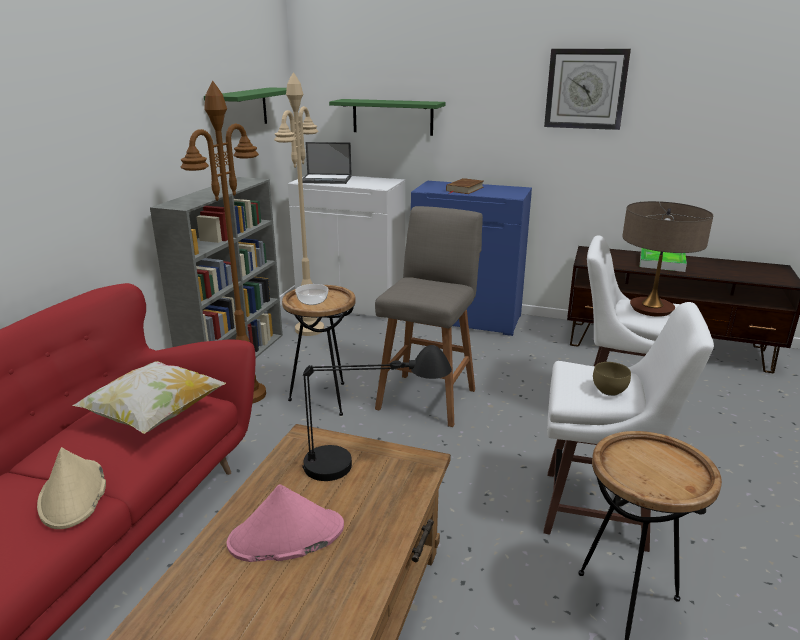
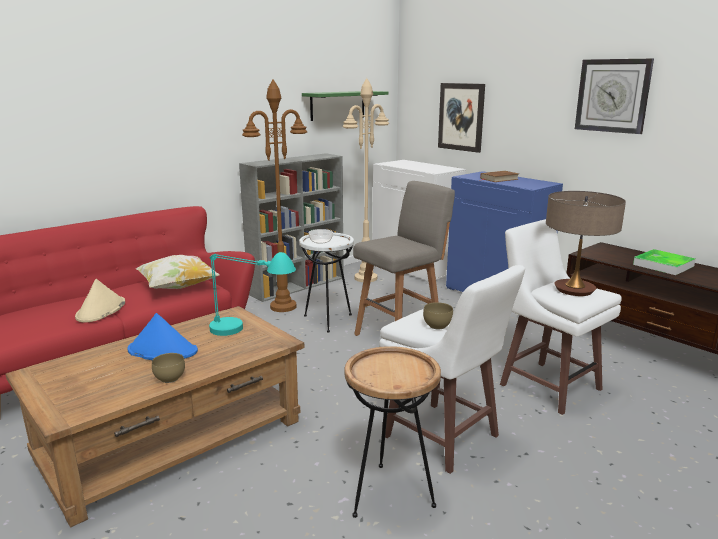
camera: 30 degrees right, 5 degrees down
pink hat [227,484,344,562] -> blue hat [128,313,198,360]
brown side table [282,285,356,416] -> white side table [299,232,354,333]
laptop [302,142,352,184] -> none
black table lamp [302,345,452,481] -> turquoise table lamp [209,252,296,336]
green shelf [329,99,446,136] -> picture [438,83,485,153]
none -> brown bowl [152,353,185,383]

